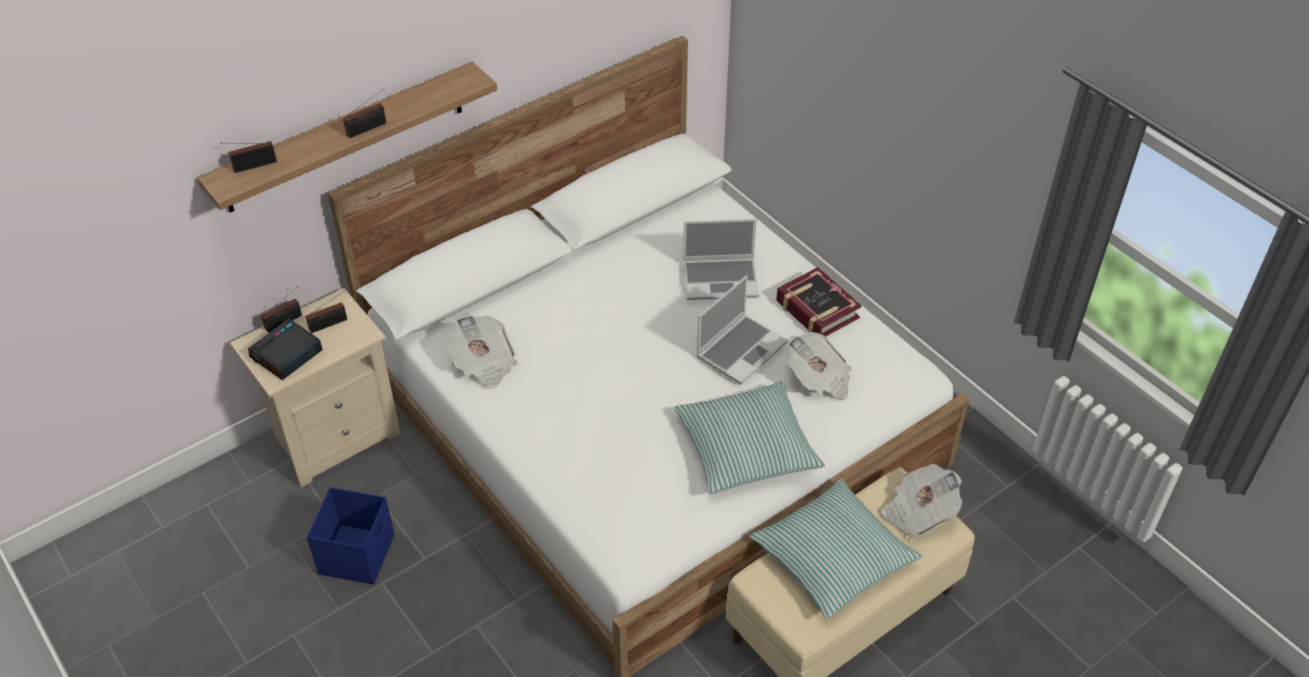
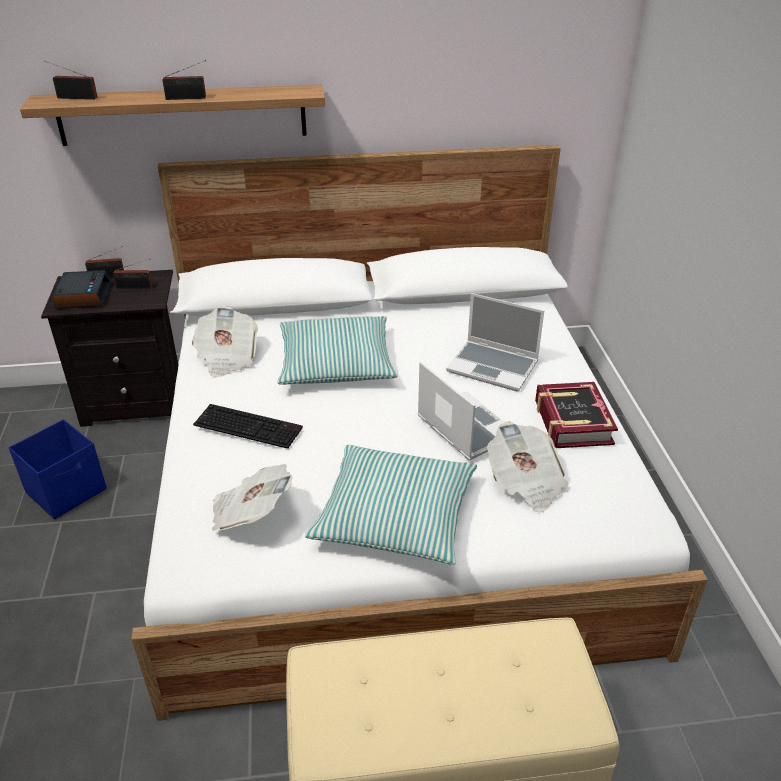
camera: 30 degrees right, 10 degrees down
beige nightstand [230,288,401,487] -> black nightstand [41,270,178,427]
alarm clock [248,319,322,380] -> alarm clock turned 105 degrees clockwise [52,270,111,309]
laptop [697,275,788,384] -> laptop turned 105 degrees counterclockwise [417,361,505,460]
pillow [750,478,922,619] -> pillow moved to [277,316,398,385]
newspaper [881,464,962,538] -> newspaper moved to [212,464,292,531]
none -> keyboard [193,404,303,449]

